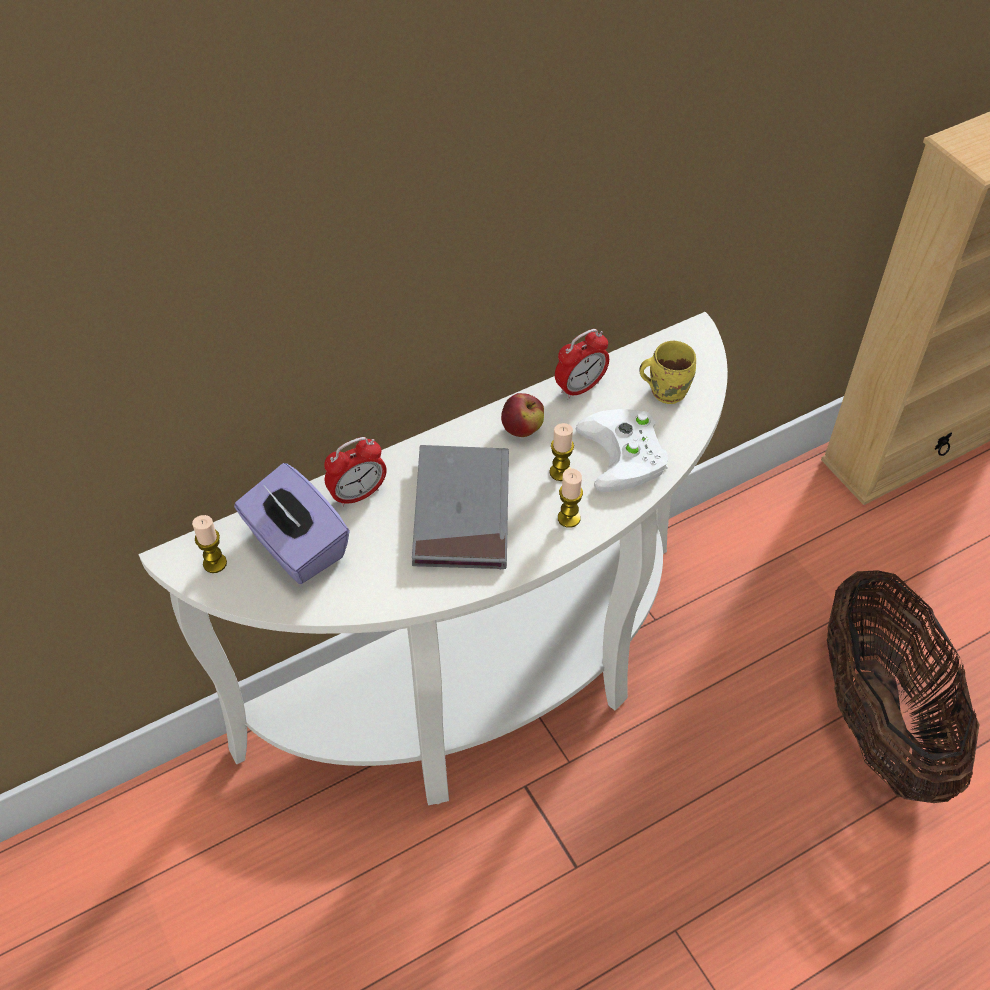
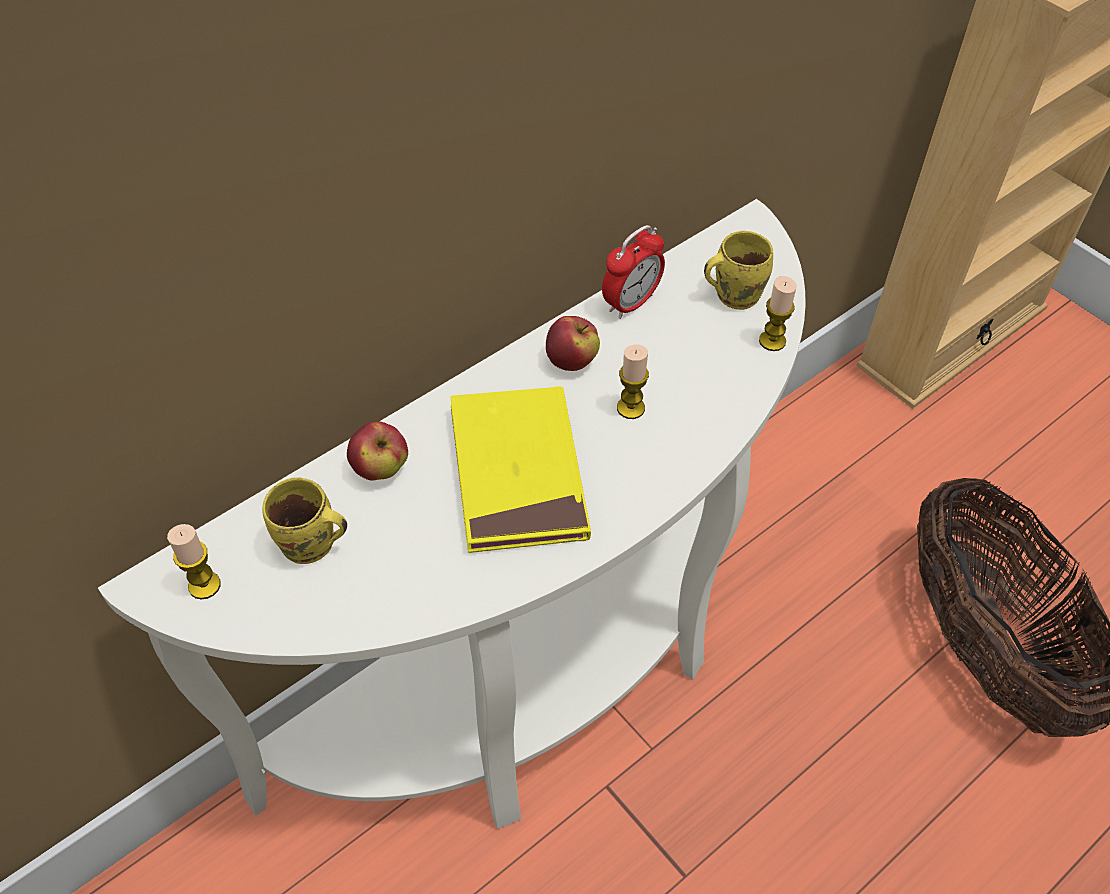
camera: 10 degrees left, 0 degrees up
purple tissue box [234,463,350,584] -> yellow mug [262,477,347,564]
alarm clock [324,437,387,507] -> apple [347,421,408,481]
grey book [412,445,509,569] -> yellow book [451,386,591,553]
candle [558,468,583,528] -> candle moved to [759,276,797,351]
white game controller [576,409,668,492] -> none

